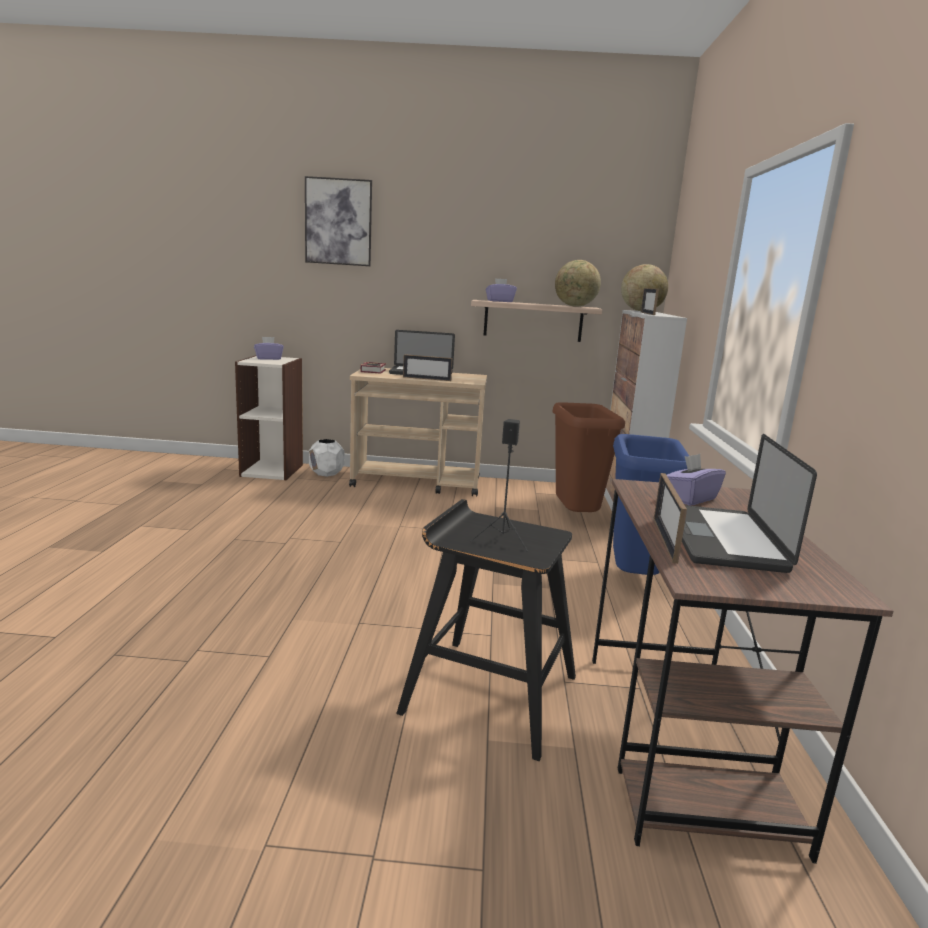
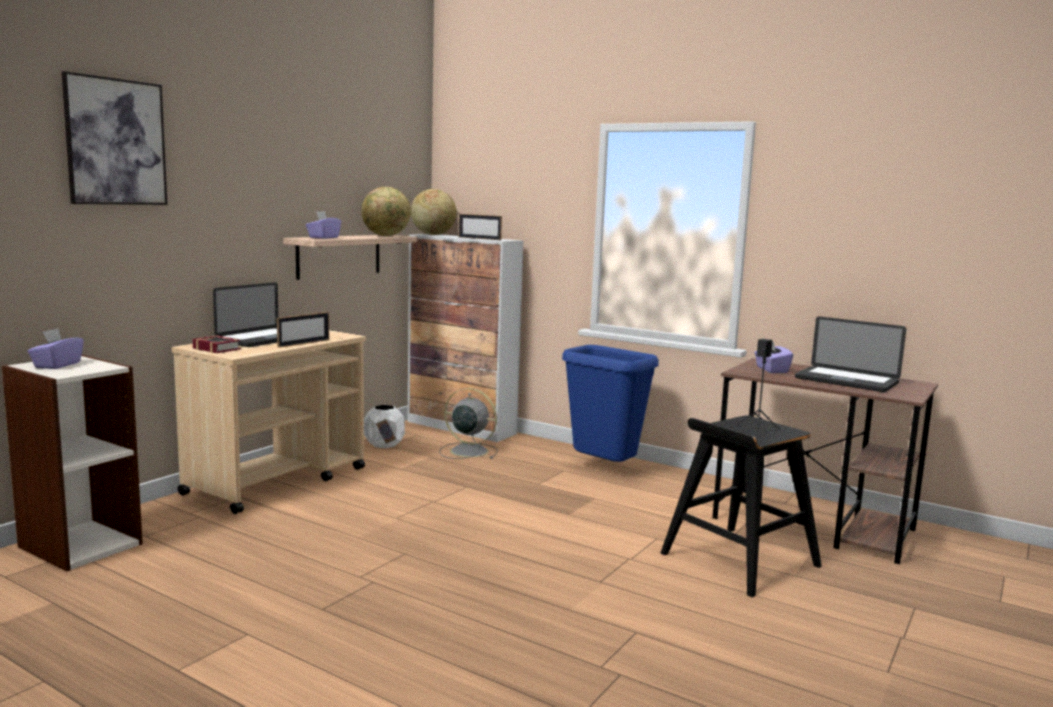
camera: 60 degrees left, 5 degrees down
white planter [309,439,344,477] -> white planter moved to [364,405,405,449]
brown trash can [552,402,625,512] -> grey fan [439,388,498,459]
picture frame [654,473,687,564] -> none

